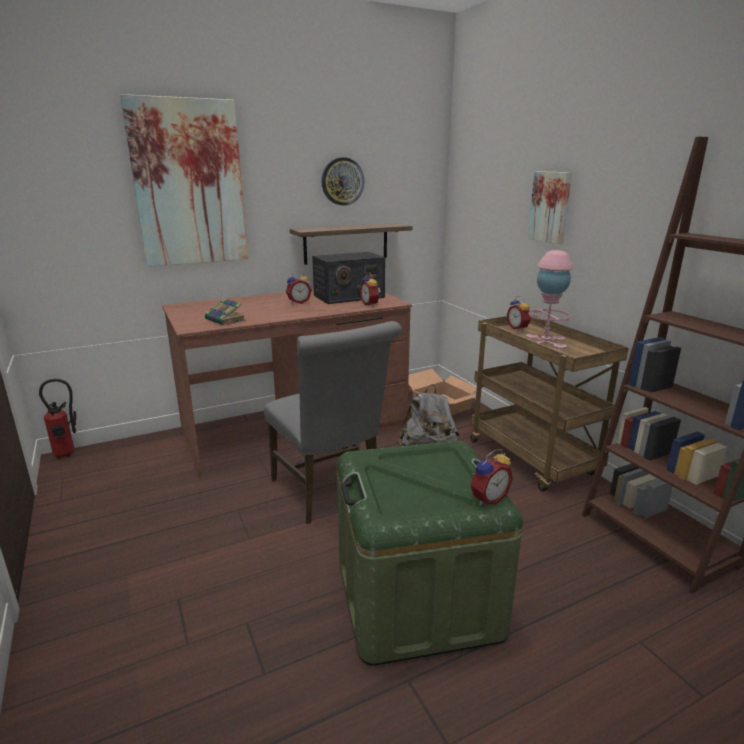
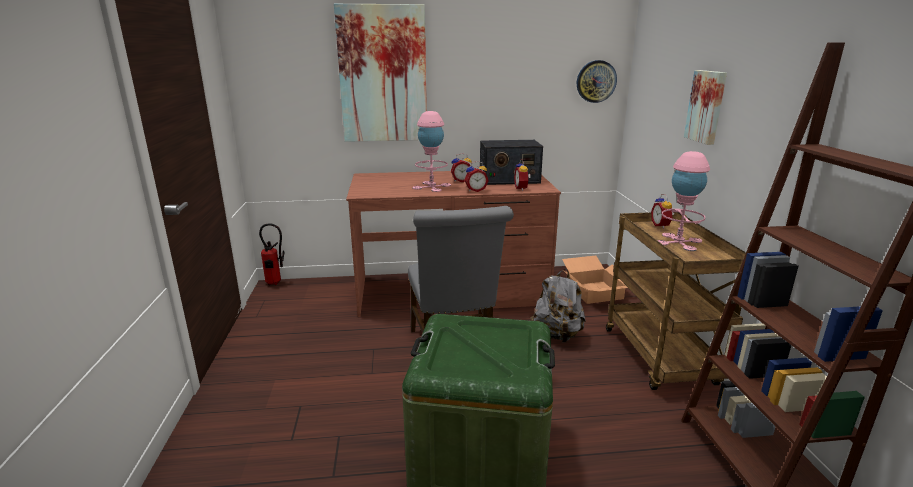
camera: 20 degrees right, 0 degrees up
book [205,298,246,326] -> none
shelf [290,223,412,265] -> none
wall clock [321,157,364,206] -> wall clock moved to [577,60,617,103]
alarm clock [470,449,513,505] -> alarm clock moved to [464,161,489,192]
none -> pink table lamp [412,111,451,192]

